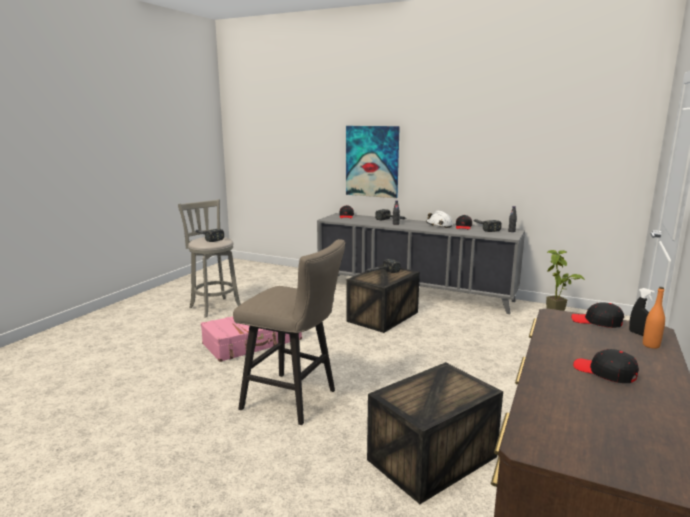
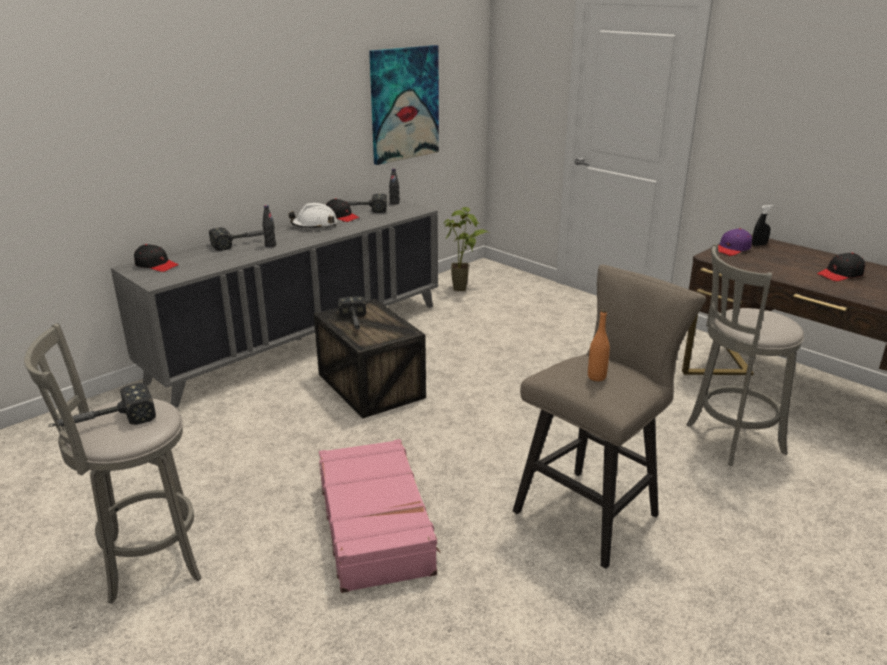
camera: 70 degrees left, 10 degrees up
picture [346,126,400,198] -> picture moved to [369,45,439,165]
crate [367,362,503,504] -> grey stool [686,244,804,466]
black cap [571,302,624,328] -> purple cap [718,228,752,256]
orange bottle [643,287,665,349] -> orange bottle moved to [588,309,610,381]

